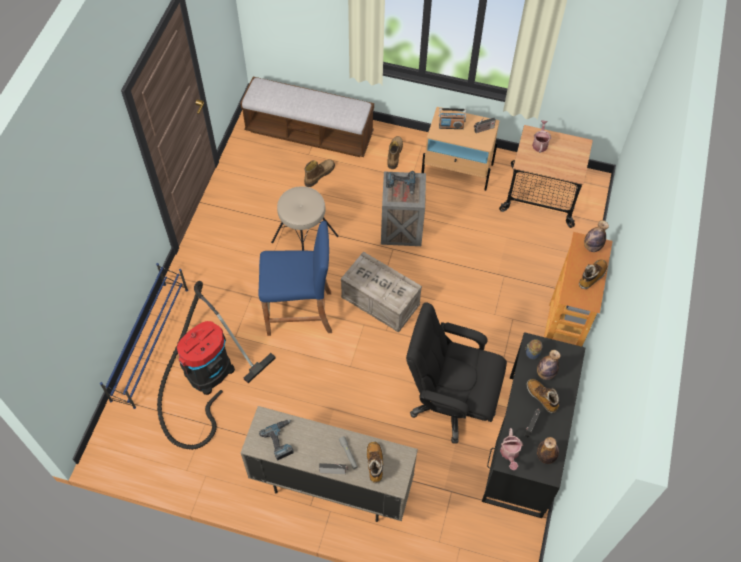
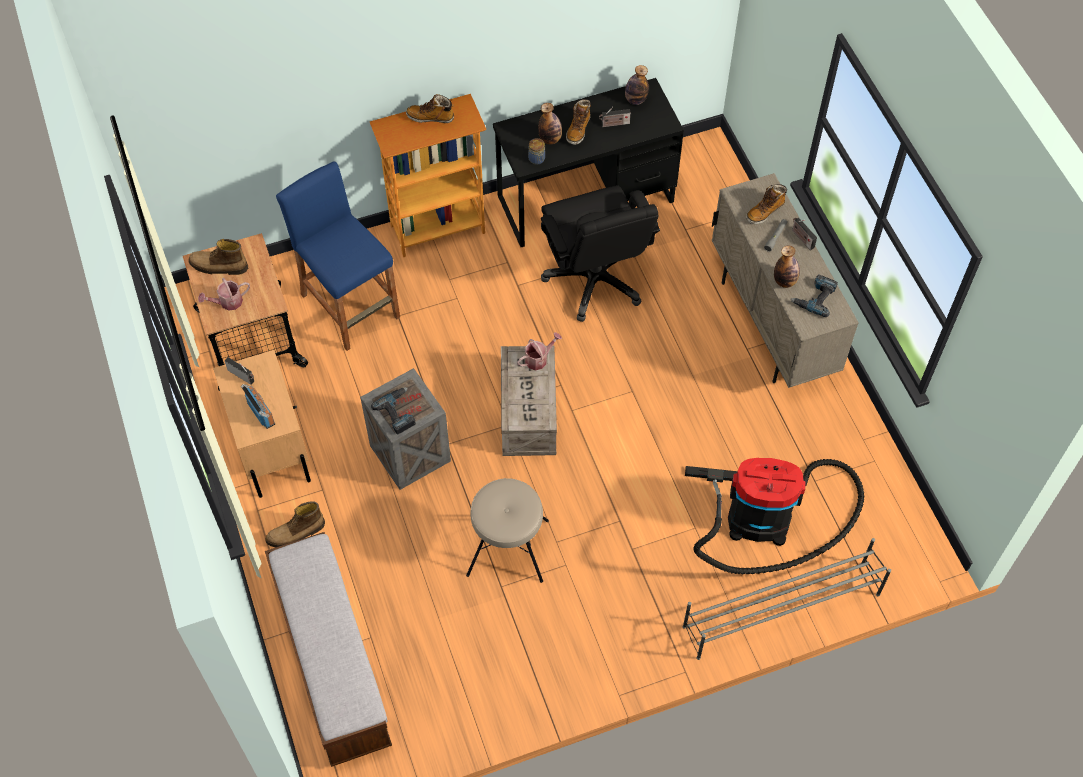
camera: 125 degrees left, 0 degrees up
blue shoe rack [100,263,188,409] -> grey shoe rack [683,538,891,660]
blue stool [258,221,332,336] -> blue stool moved to [276,161,400,351]
boot [304,159,335,187] -> boot moved to [189,239,248,275]
watering can [500,428,523,470] -> watering can moved to [517,332,562,370]
bottle [584,220,609,252] -> bottle moved to [774,246,800,288]

